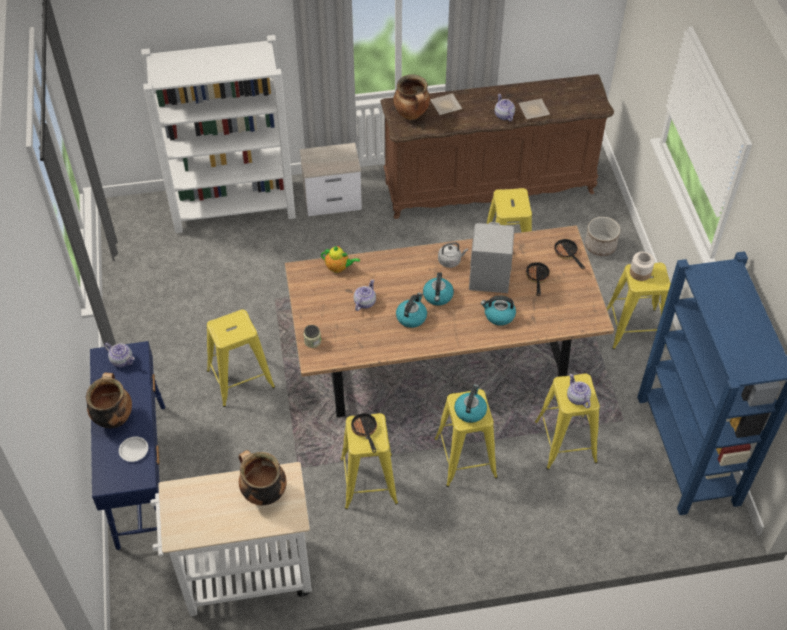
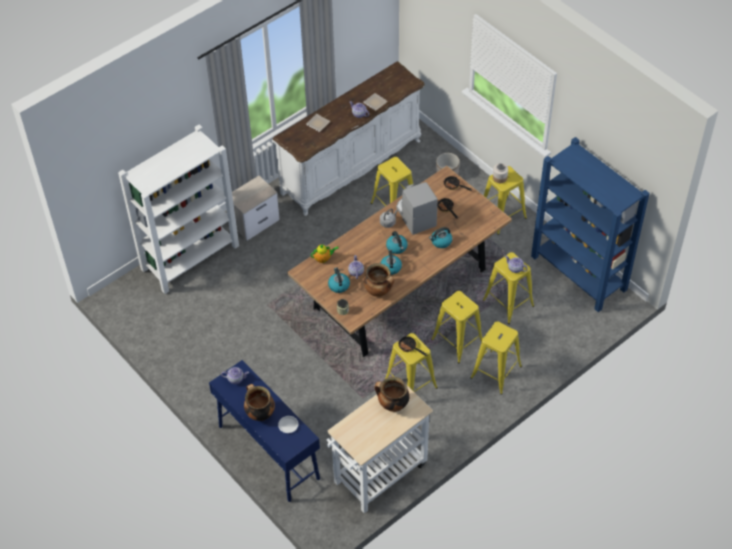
camera: 30 degrees left, 0 degrees up
yellow stool [207,310,275,407] -> yellow stool moved to [470,321,522,395]
brown cabinet [381,74,614,219] -> white cabinet [273,61,425,216]
cooking pot [393,74,430,120] -> cooking pot moved to [364,263,394,297]
kettle [454,384,487,423] -> kettle moved to [328,267,350,293]

